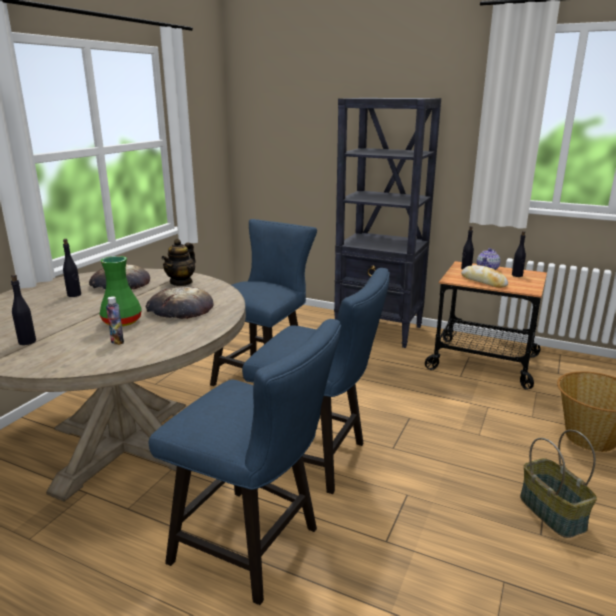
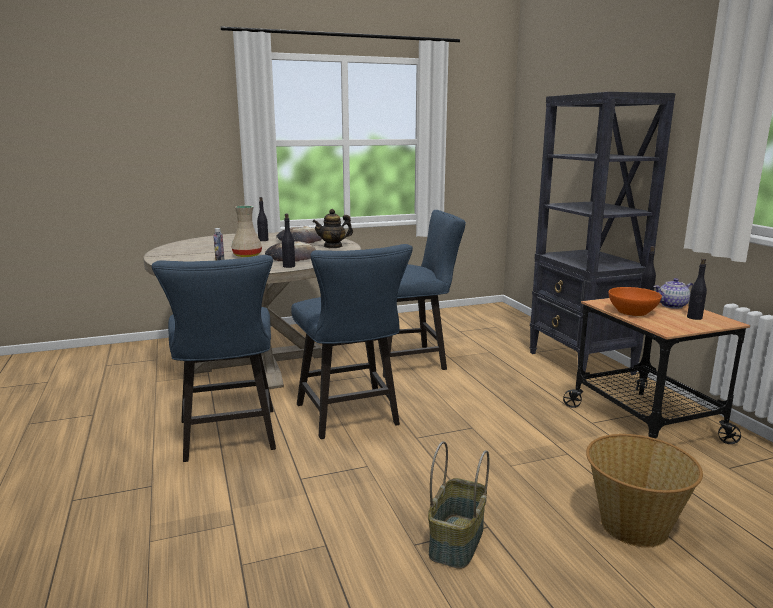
camera: 45 degrees right, 5 degrees down
black bottle [11,274,36,345] -> black bottle moved to [282,214,295,268]
green vase [99,256,142,326] -> beige vase [231,206,262,257]
bread [461,265,508,288] -> orange bowl [608,287,662,316]

